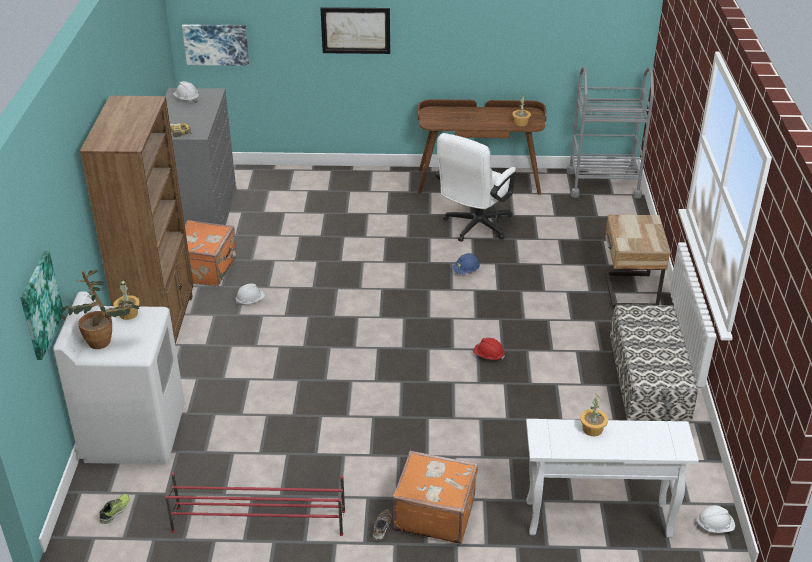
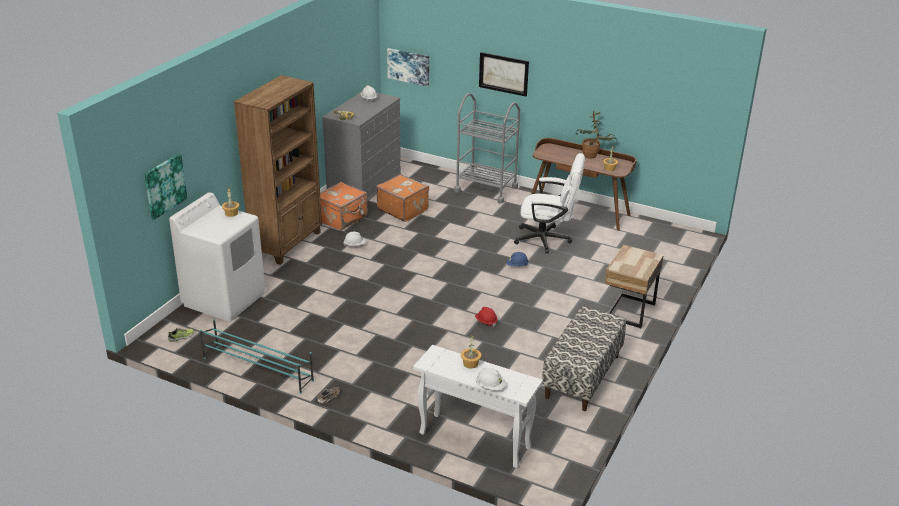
camera: 25 degrees right, 5 degrees down
potted plant [61,270,139,349] -> potted plant moved to [576,111,617,159]
red shoe rack [165,473,345,536] -> turquoise shoe rack [200,319,314,394]
orange suitcase [392,450,478,544] -> orange suitcase moved to [376,174,429,222]
white office chair [435,133,516,242] -> white office chair turned 135 degrees counterclockwise [514,153,585,253]
grey cart [567,66,654,198] -> grey cart moved to [454,93,520,204]
white hard hat [696,505,735,533] -> white hard hat moved to [476,367,506,390]

